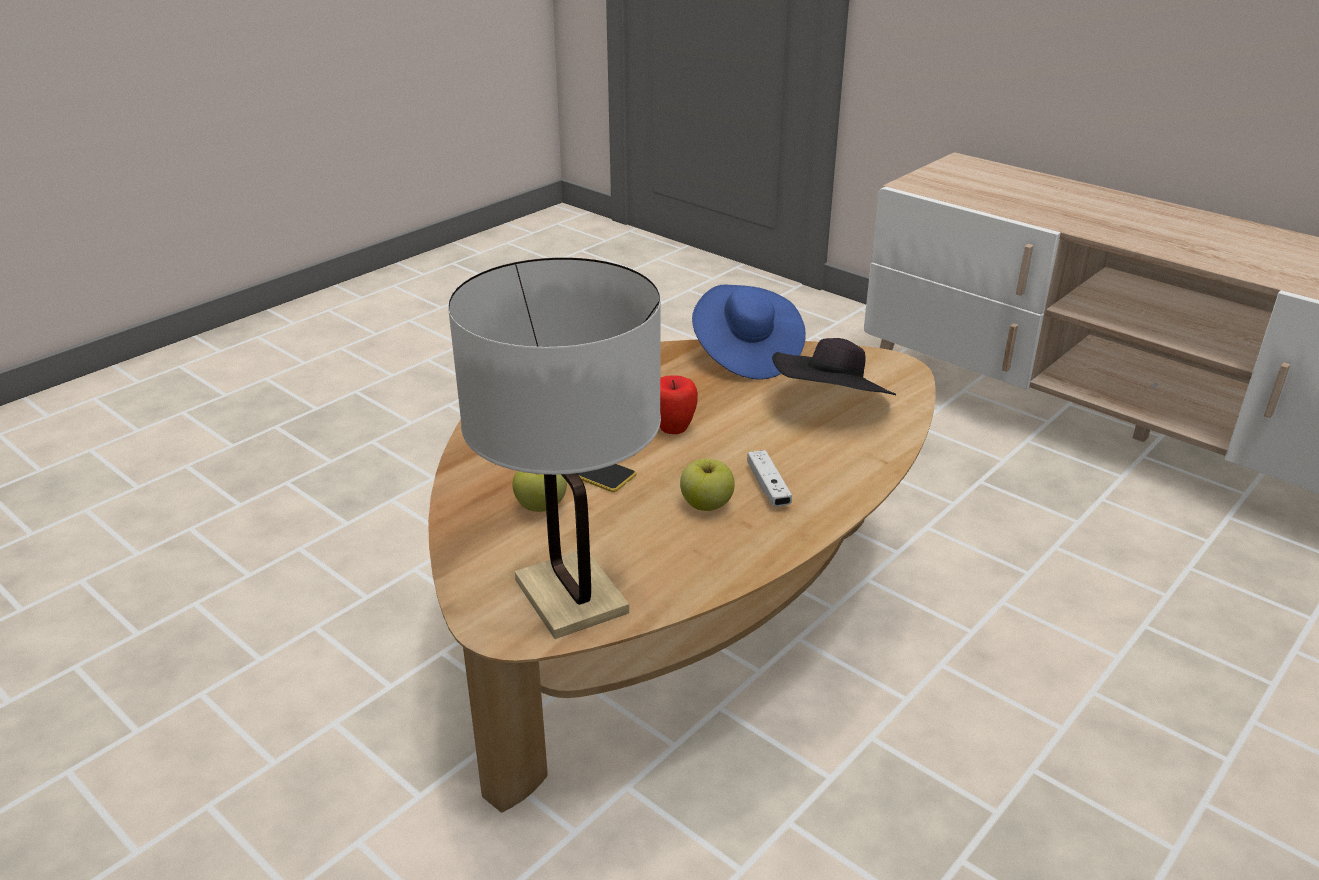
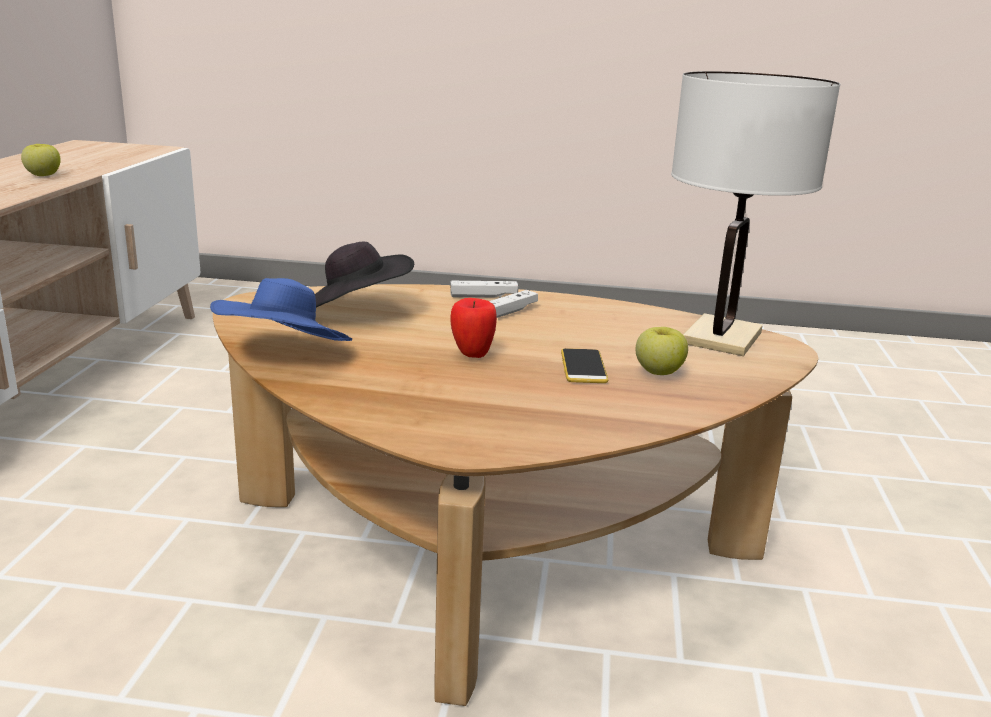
camera: 125 degrees left, 10 degrees down
apple [680,459,735,511] -> apple moved to [21,144,61,176]
none -> white game controller [451,281,518,298]

